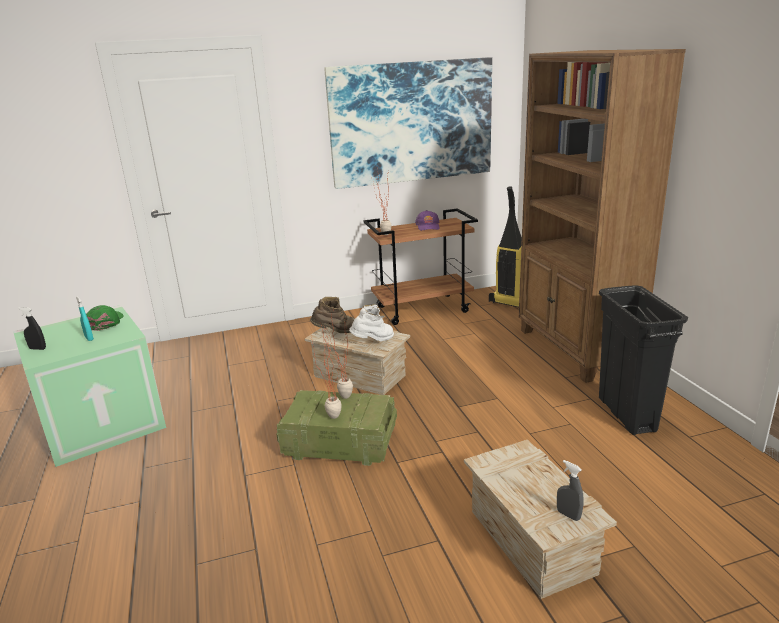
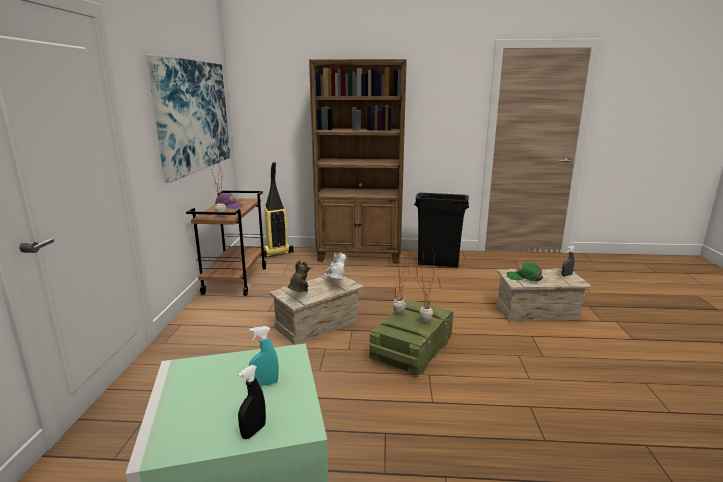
camera: 70 degrees left, 5 degrees down
green cap [86,305,124,331] -> green cap moved to [507,263,543,282]

